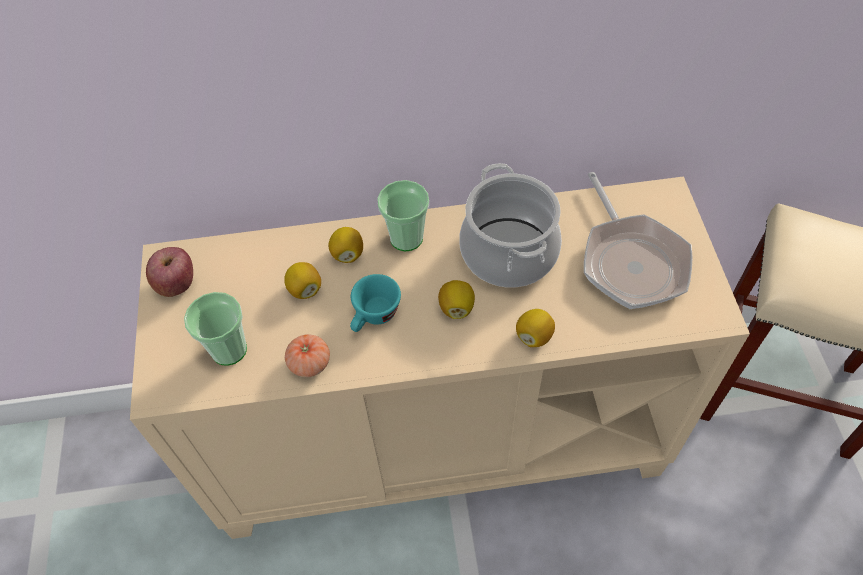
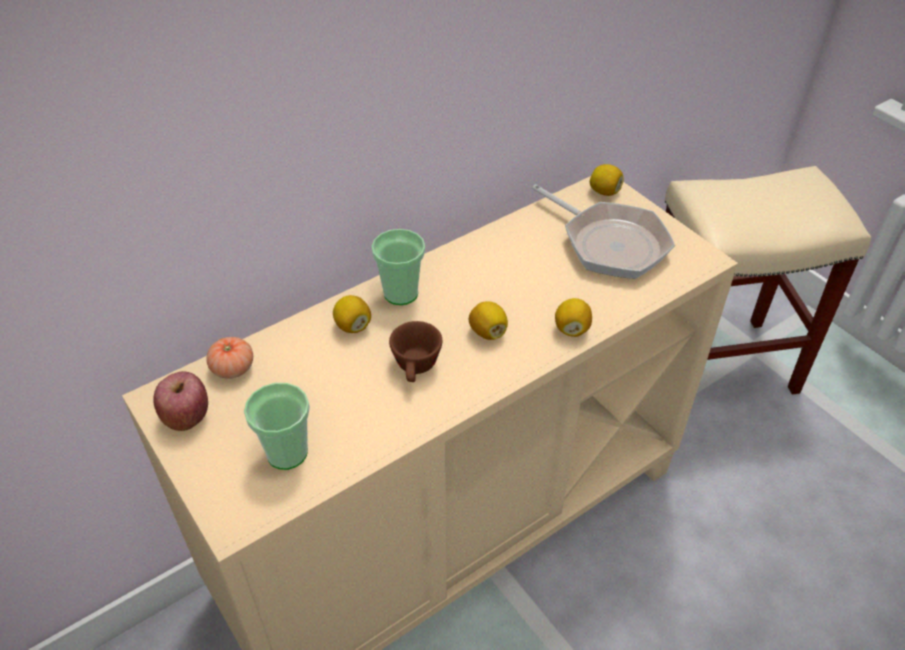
camera: 30 degrees left, 10 degrees down
lemon [284,262,321,299] -> lemon moved to [590,164,624,196]
tomato [285,334,330,377] -> tomato moved to [206,337,253,379]
turquoise cup [350,274,401,332] -> brown cup [389,321,442,382]
cooking pot [459,163,562,287] -> none

